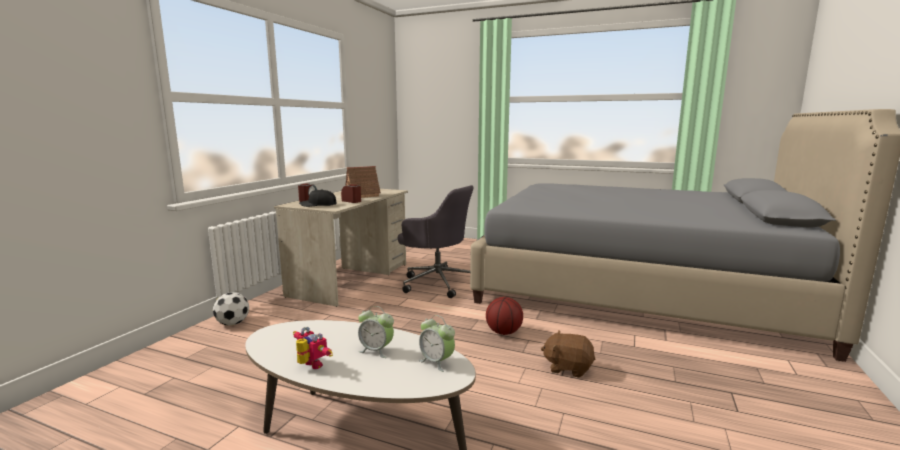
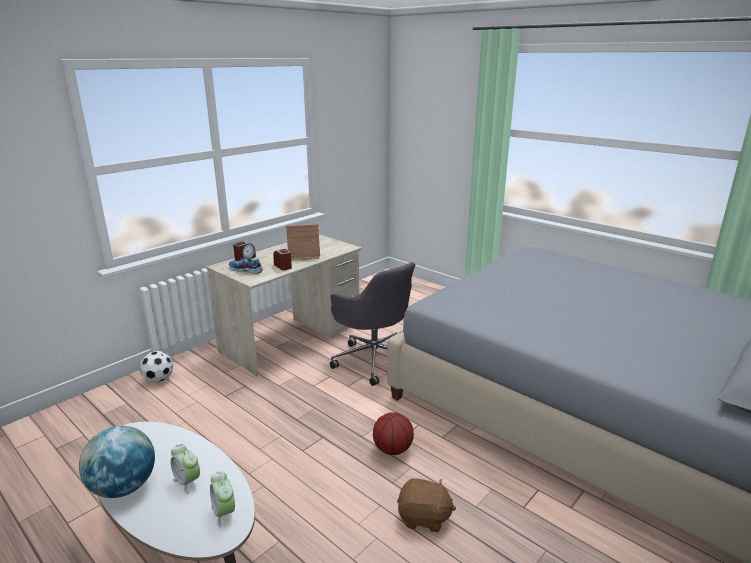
camera: 20 degrees right, 10 degrees up
toy robot [293,327,333,369] -> globe [79,426,155,498]
black cap [299,189,336,207] -> shoe [229,257,263,274]
brown plush toy [541,330,595,378] -> brown plush toy turned 150 degrees clockwise [397,478,456,532]

